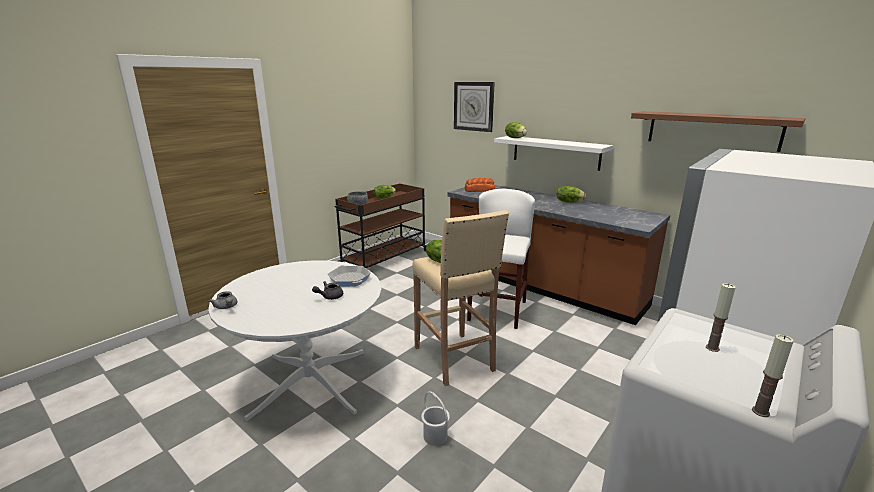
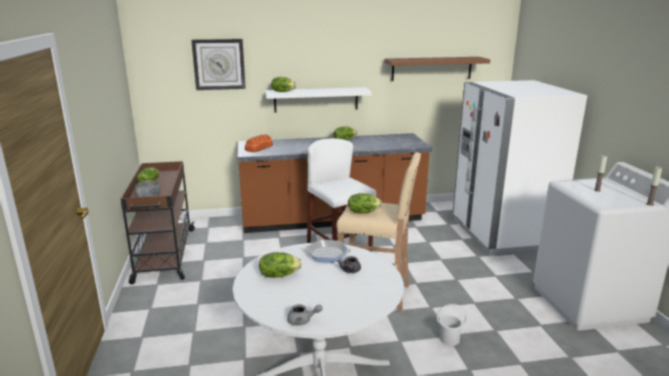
camera: 50 degrees left, 0 degrees up
none -> lettuce [259,252,302,278]

